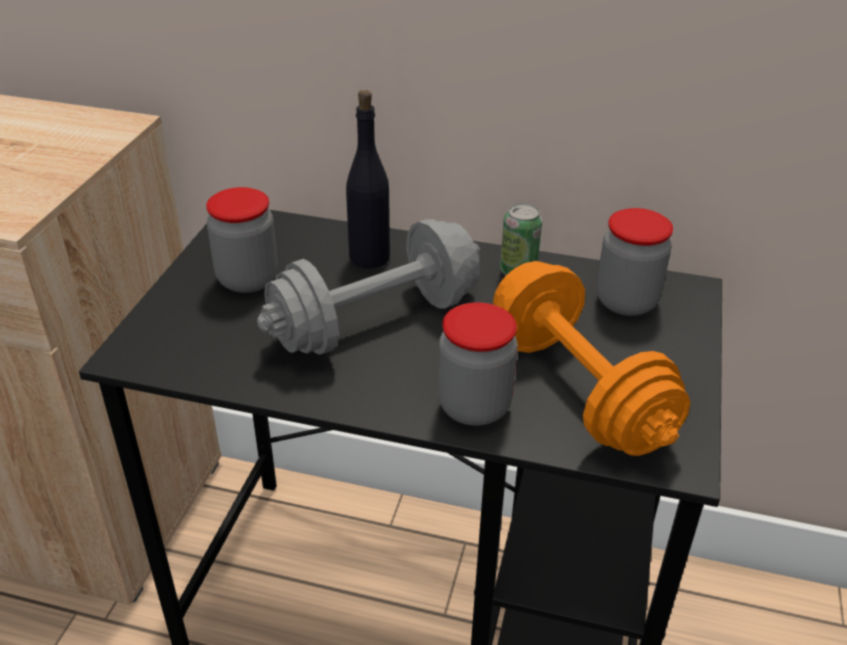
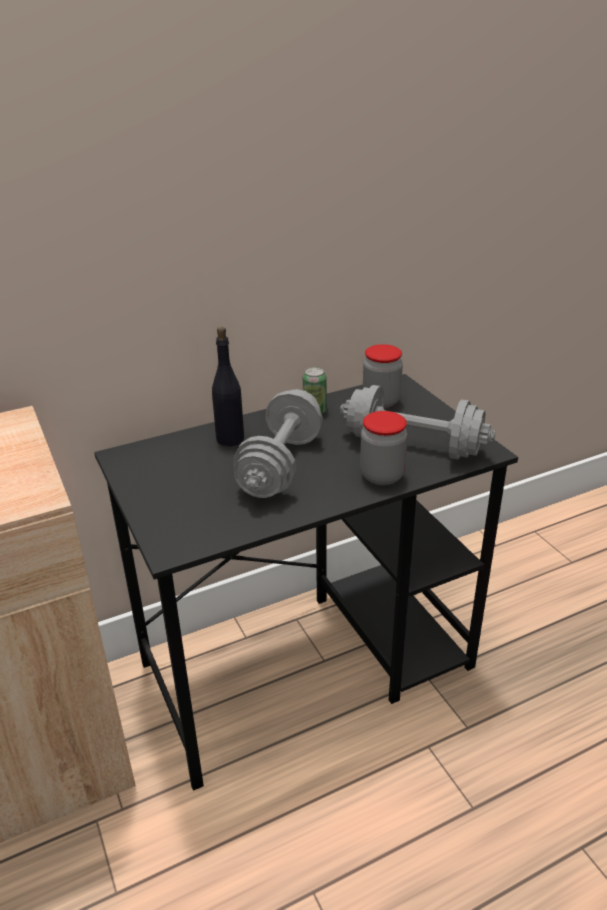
camera: 40 degrees left, 5 degrees down
jar [206,187,278,293] -> none
orange dumbbell [493,261,691,456] -> grey dumbbell [340,385,495,460]

